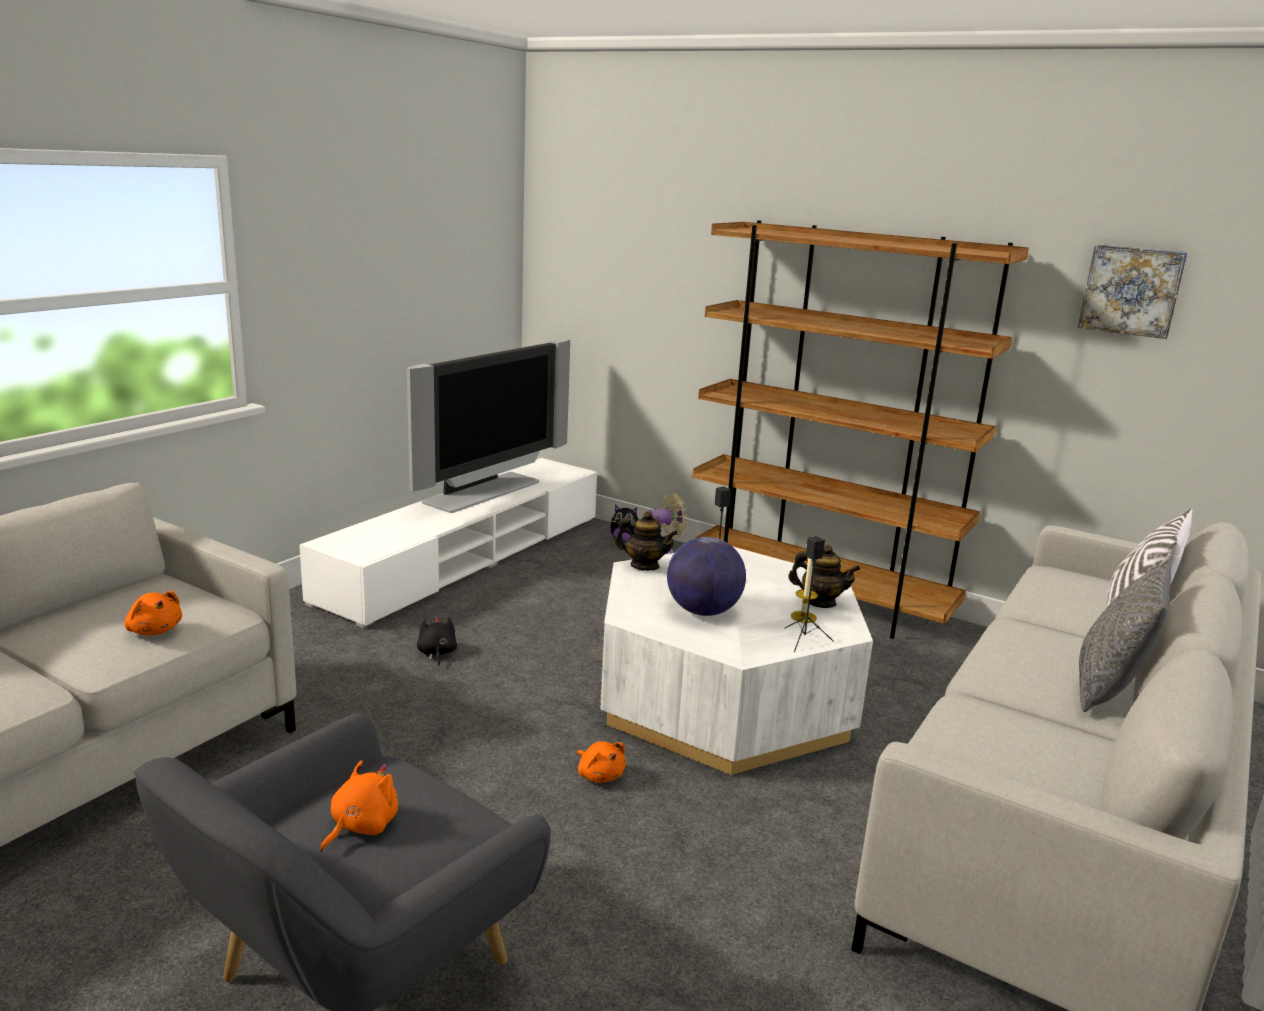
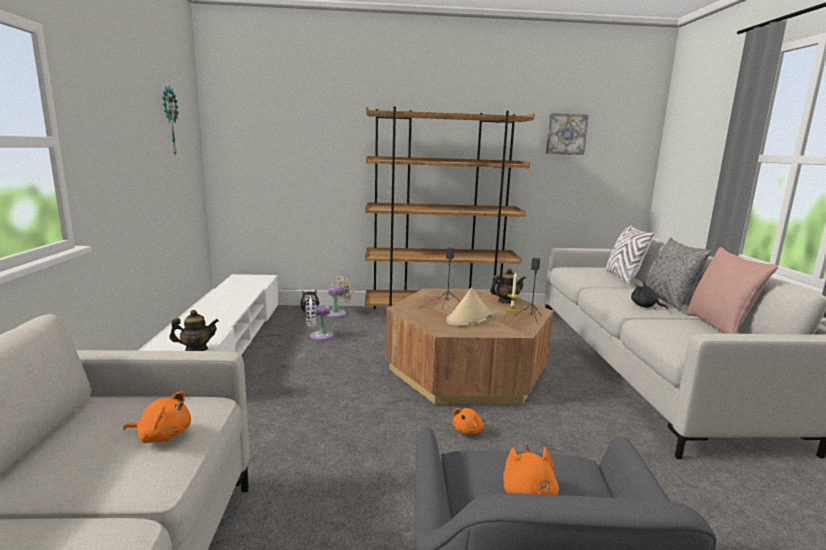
camera: 35 degrees left, 5 degrees down
television [407,339,570,513] -> none
black plush toy [417,616,457,666] -> black plush toy moved to [631,282,668,309]
orange plush toy [577,741,626,783] -> orange plush toy turned 105 degrees clockwise [452,408,484,435]
white coffee table [600,546,873,775] -> brown coffee table [385,289,554,405]
teapot [615,511,678,571] -> teapot moved to [169,310,219,351]
globe [667,537,746,616] -> beige hat [446,287,493,327]
none -> wall clock [162,86,179,154]
none -> white fan [306,295,334,341]
none -> pink pillow [686,247,778,334]

